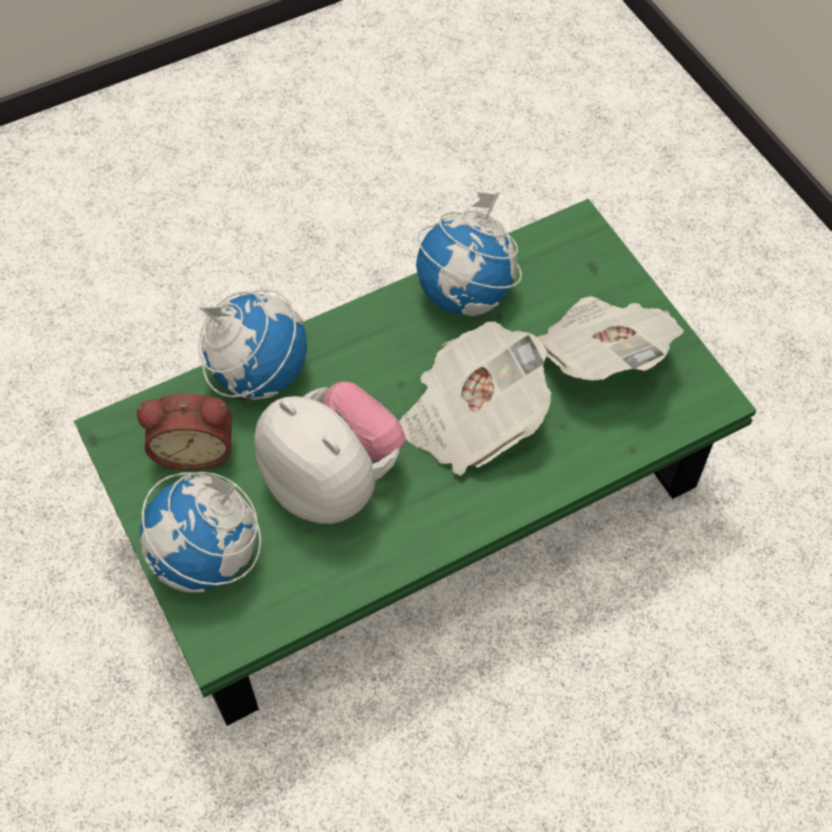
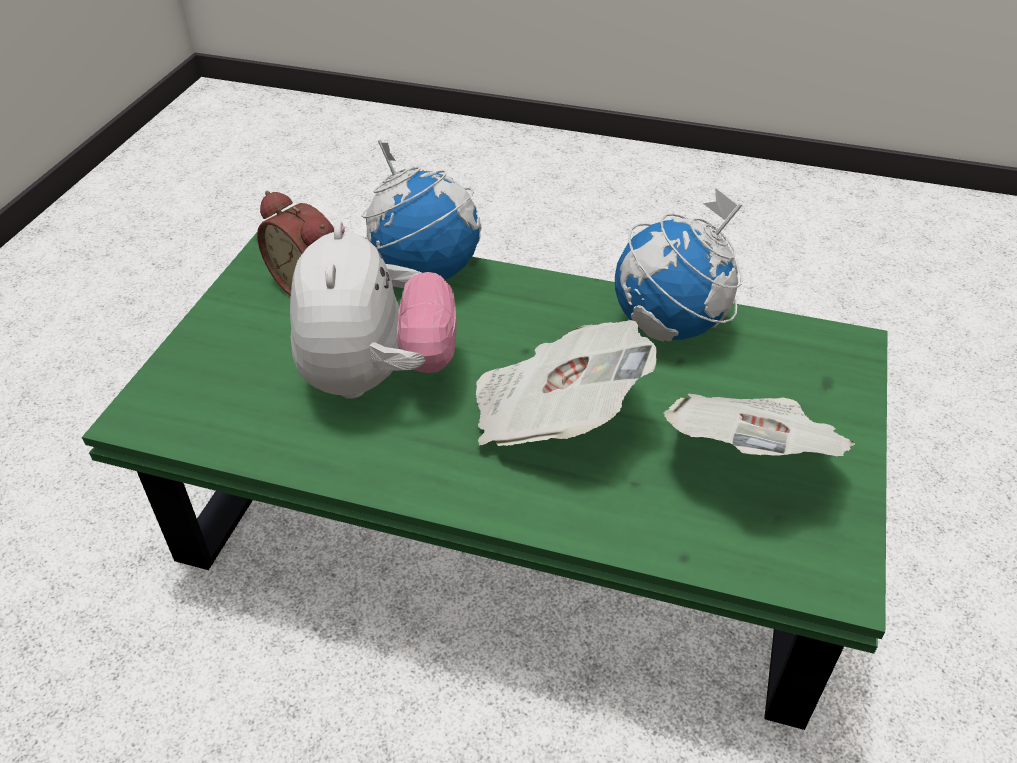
camera: 45 degrees right, 15 degrees down
globe [140,472,261,593] -> none

